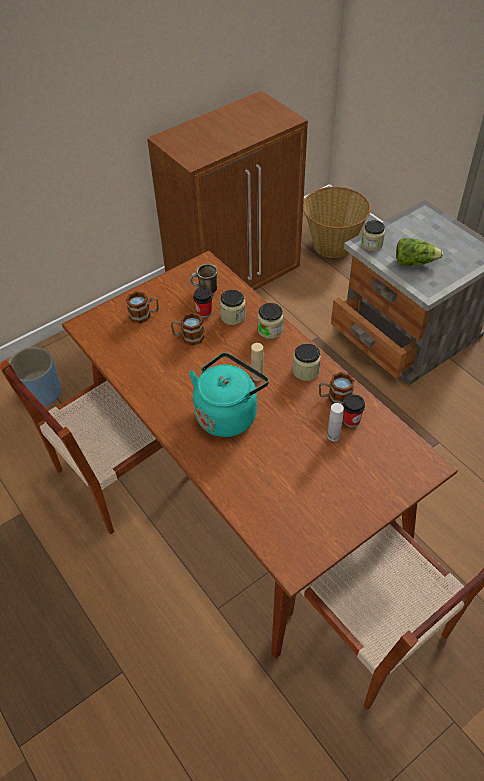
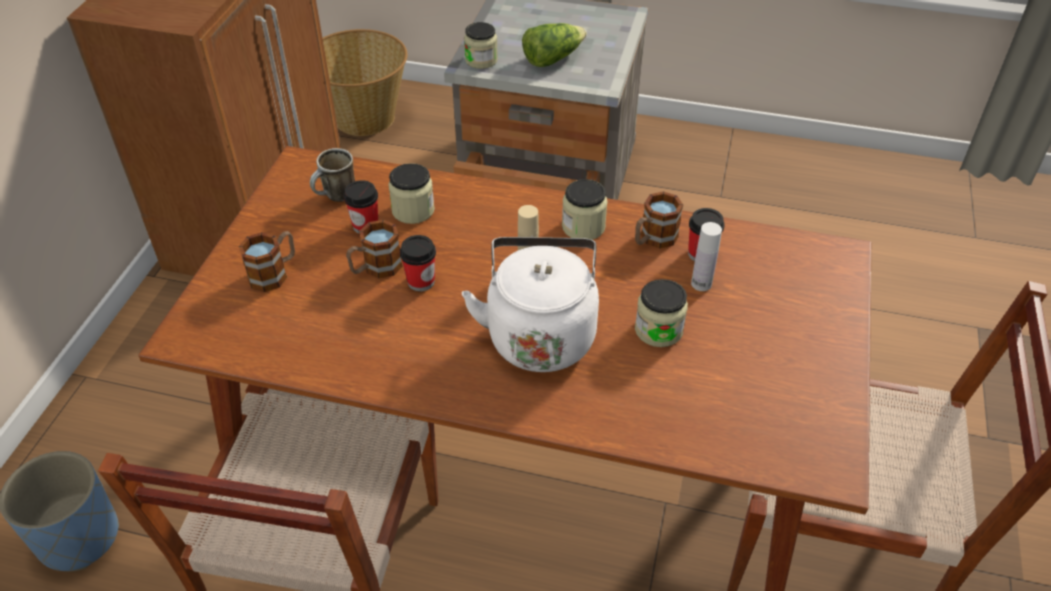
camera: 40 degrees left, 5 degrees down
turquoise kettle [189,353,269,437] -> white kettle [462,237,599,372]
jar [257,303,284,339] -> jar moved to [635,279,688,347]
none -> cup [400,235,436,292]

